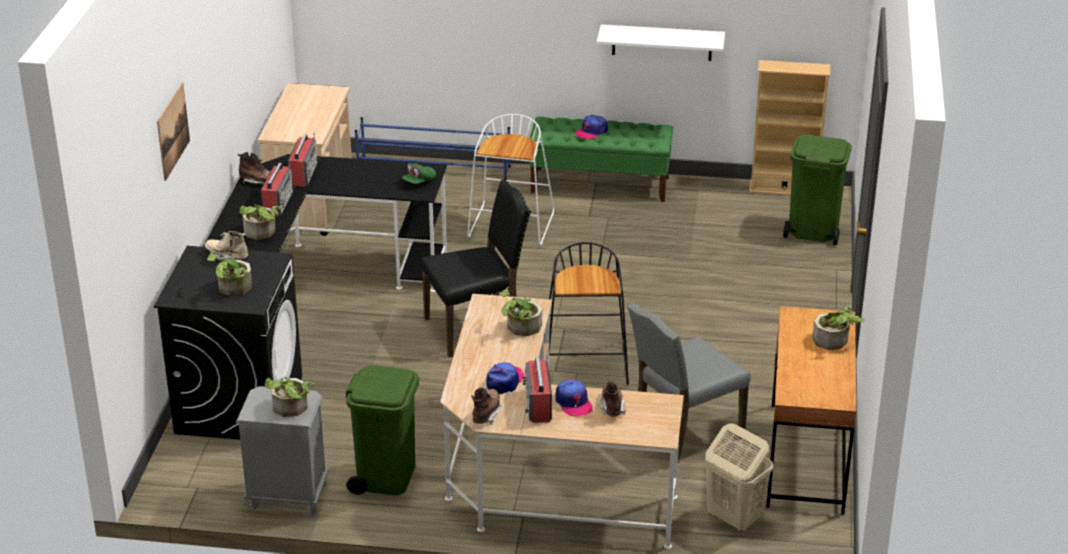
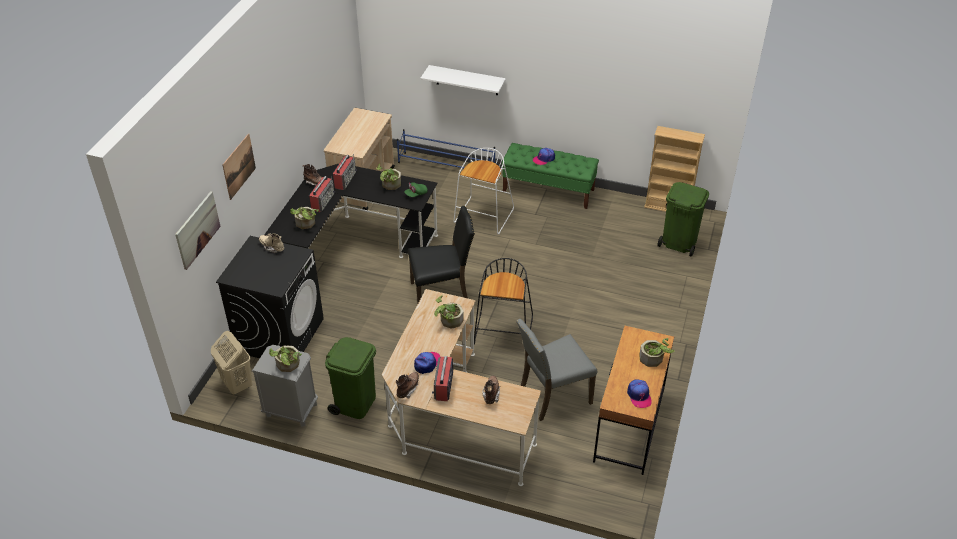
camera: 10 degrees right, 10 degrees up
potted plant [207,251,252,296] -> potted plant moved to [376,164,401,190]
cap [555,380,593,416] -> cap moved to [627,379,652,408]
white shelf [597,24,725,61] -> white shelf moved to [421,65,506,95]
beige laundry basket [705,424,773,532] -> beige laundry basket moved to [211,331,252,395]
none -> picture [175,191,221,270]

